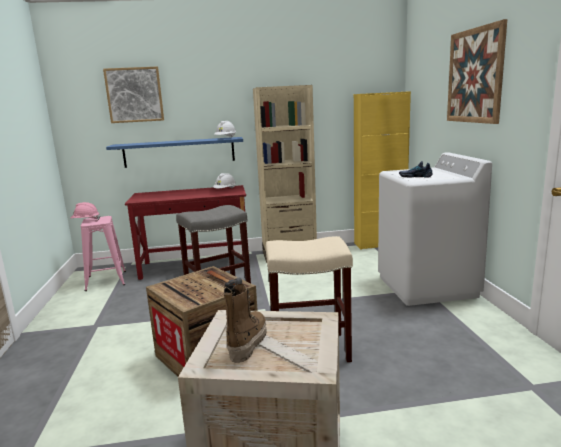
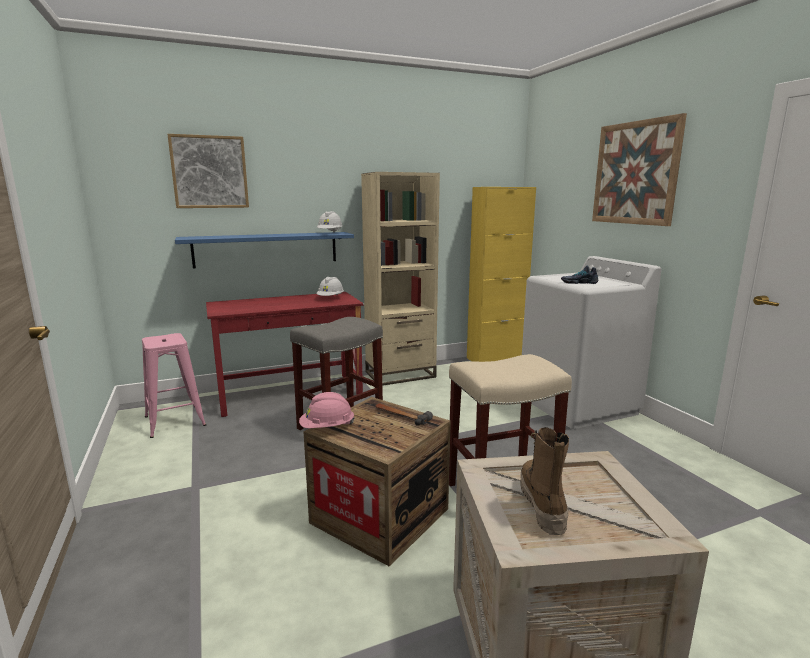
camera: 15 degrees left, 0 degrees up
pink hard hat [70,202,100,220] -> pink hard hat moved to [299,392,355,428]

